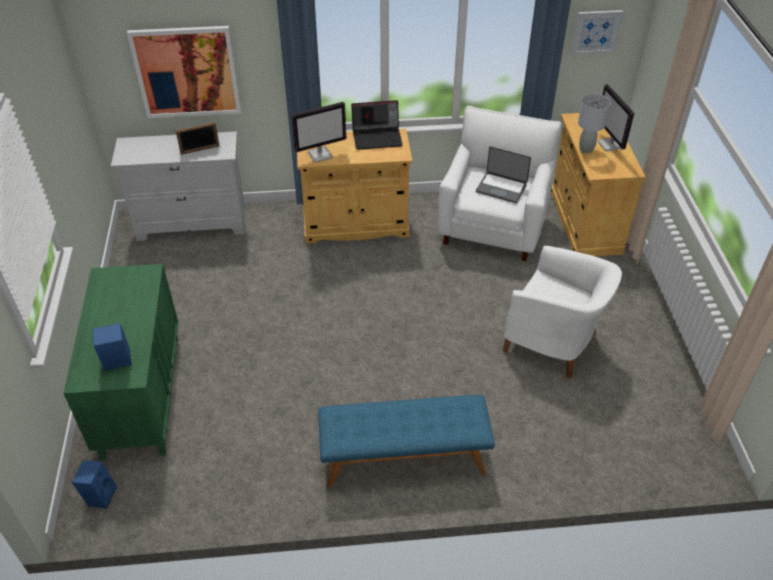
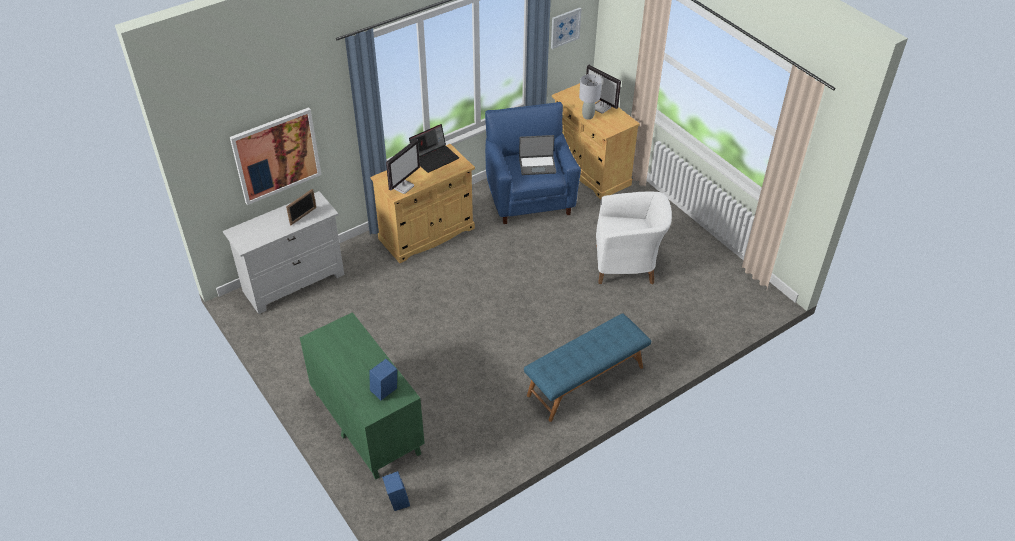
camera: 30 degrees left, 0 degrees up
white armchair [438,106,561,261] -> blue armchair [485,102,581,224]

